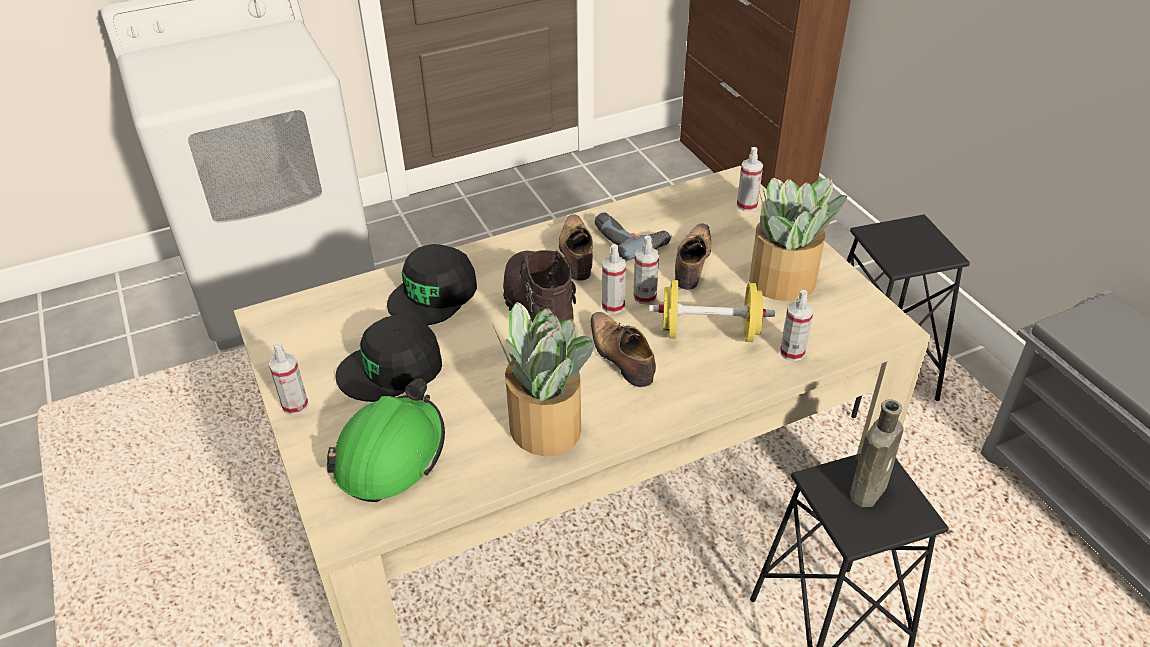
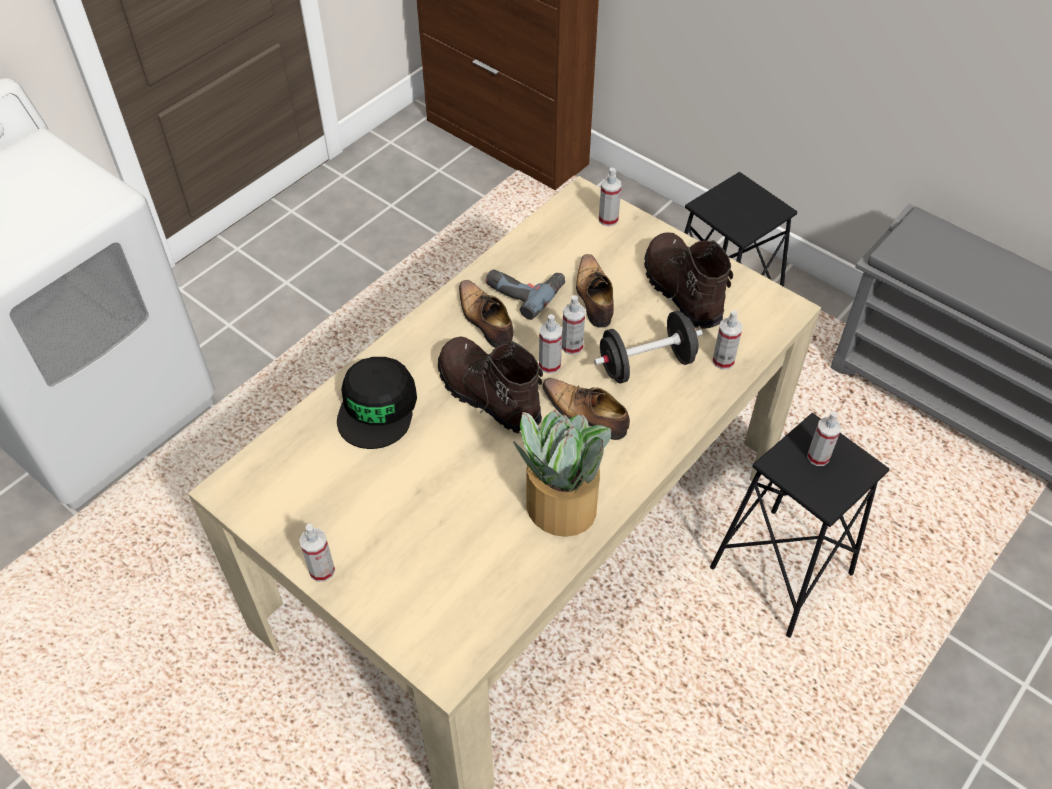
camera: 25 degrees left, 10 degrees up
green hard hat [327,379,445,502] -> none
black cap [335,315,442,402] -> none
yellow dumbbell [649,280,775,342] -> black dumbbell [594,311,703,383]
potted plant [749,178,847,301] -> brown boot [644,232,733,329]
brown bottle [850,399,904,507] -> spray bottle [807,411,841,466]

